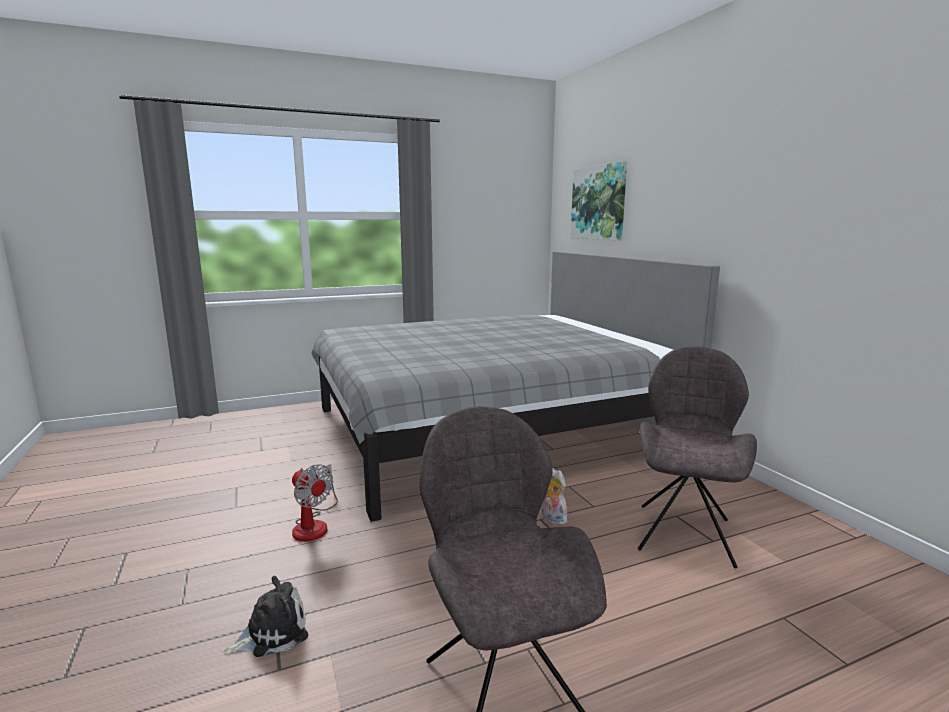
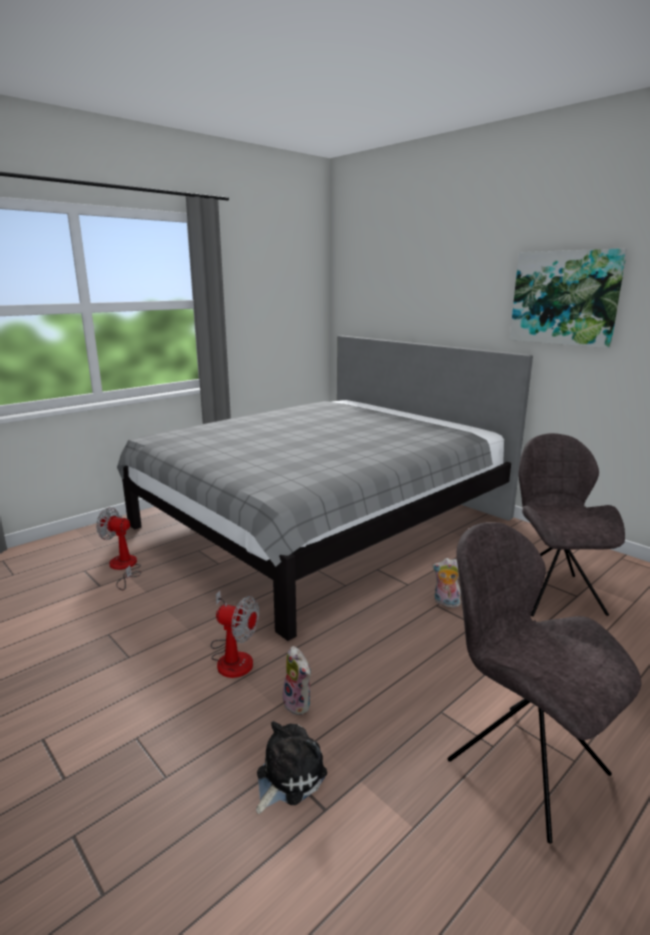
camera: 20 degrees left, 5 degrees up
picture [571,161,627,240] -> picture moved to [510,248,627,348]
none -> fan [96,507,141,590]
none -> plush toy [283,646,311,715]

